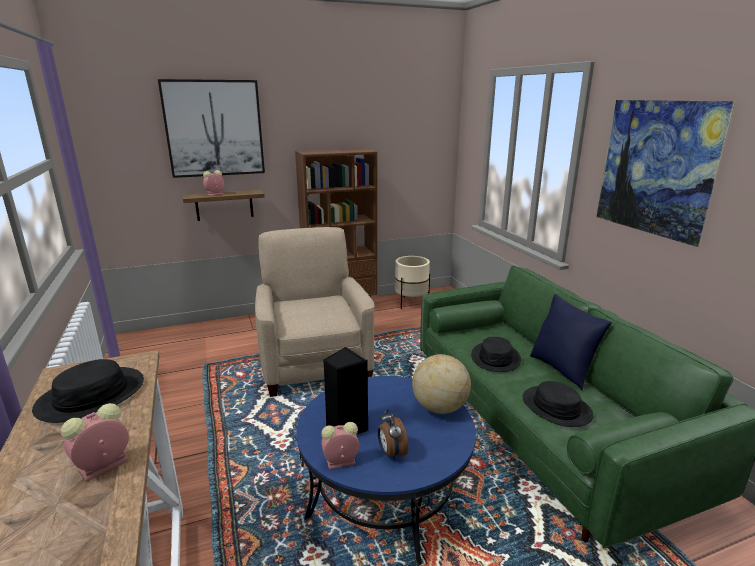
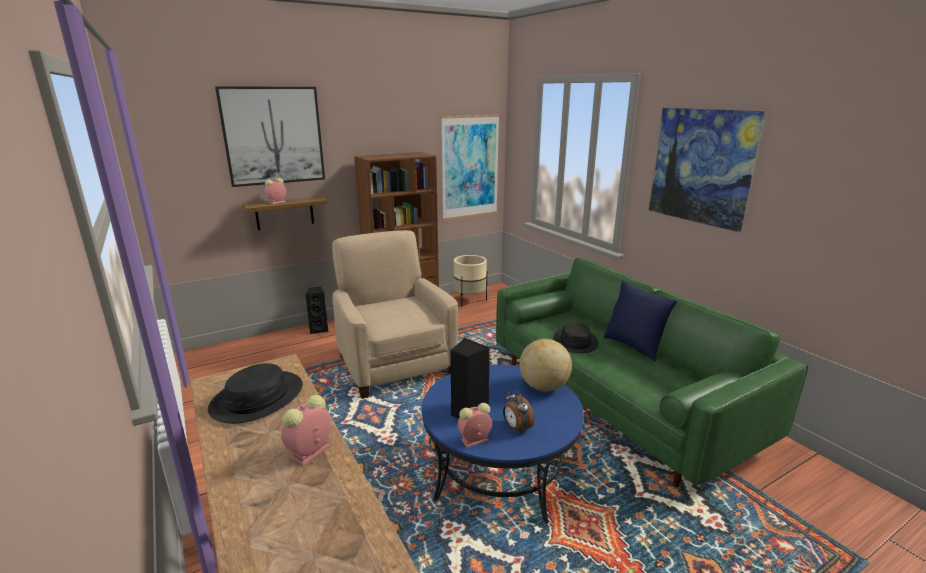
camera: 10 degrees left, 0 degrees up
black hat [523,381,594,427] -> none
none -> black speaker [305,287,329,334]
none -> picture [441,115,500,220]

